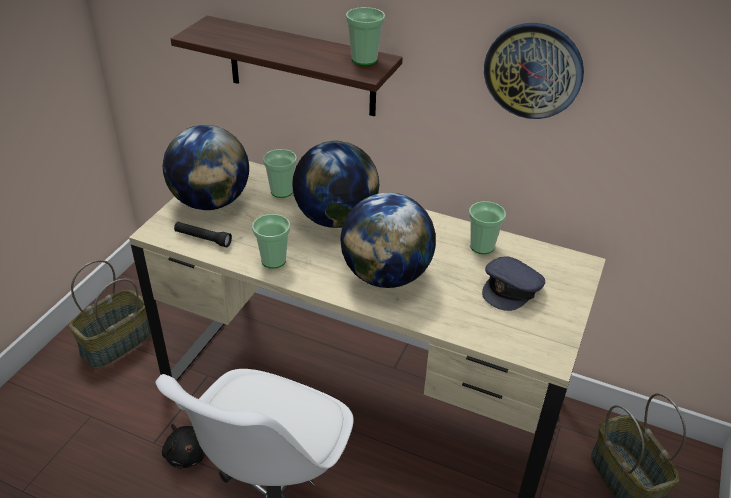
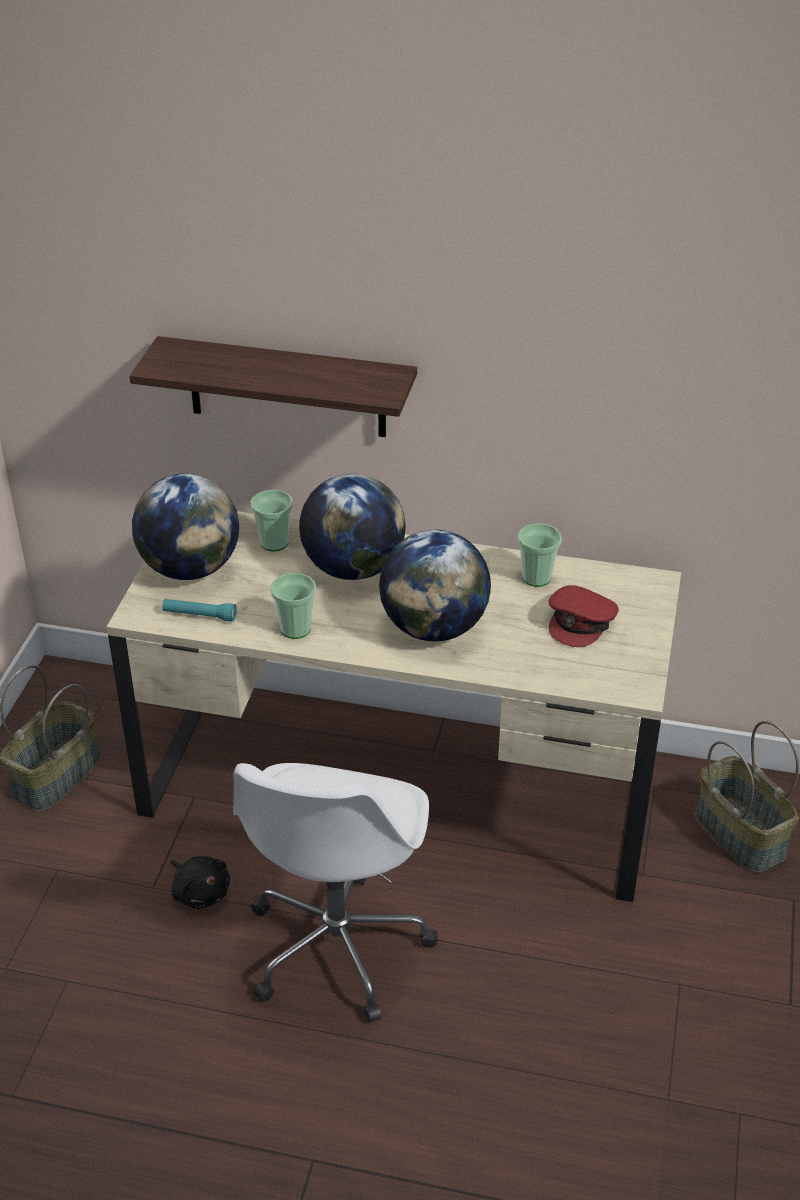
camera: 10 degrees left, 0 degrees up
black flashlight [174,222,232,247] -> turquoise flashlight [162,599,237,622]
cup [346,7,385,65] -> none
grey cap [482,256,545,311] -> red cap [549,585,619,647]
wall clock [484,23,584,119] -> none

